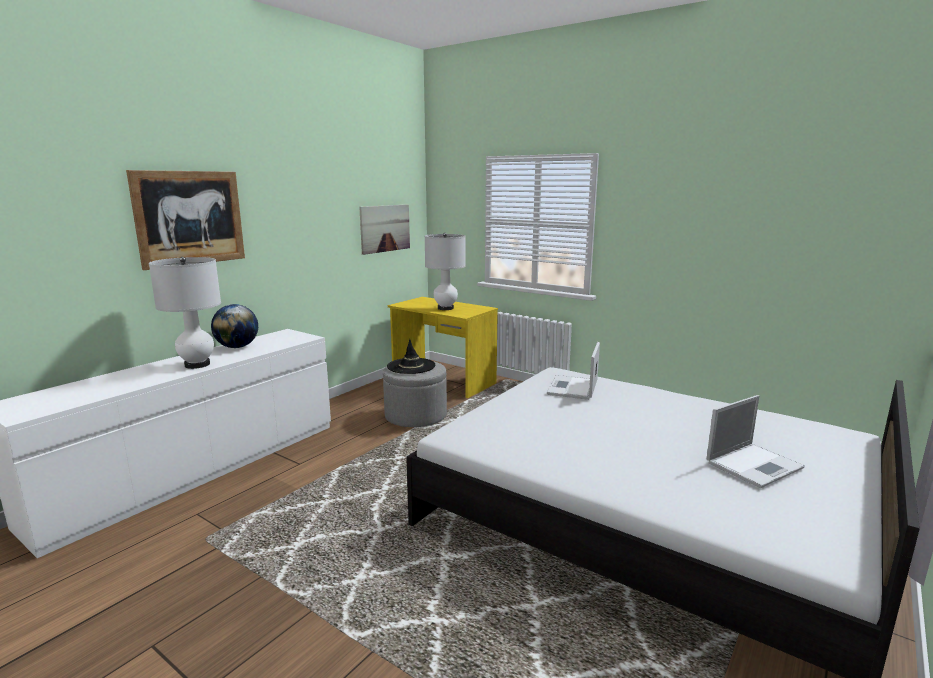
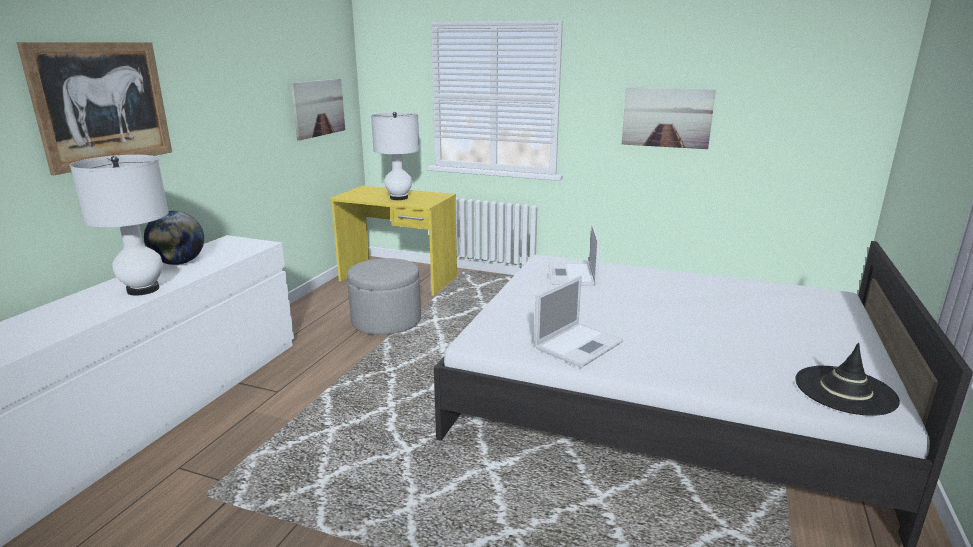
camera: 15 degrees left, 5 degrees up
black hat [387,339,435,374] -> black hat moved to [795,343,900,416]
laptop [706,395,805,488] -> laptop moved to [534,276,623,368]
none -> picture [622,87,716,149]

